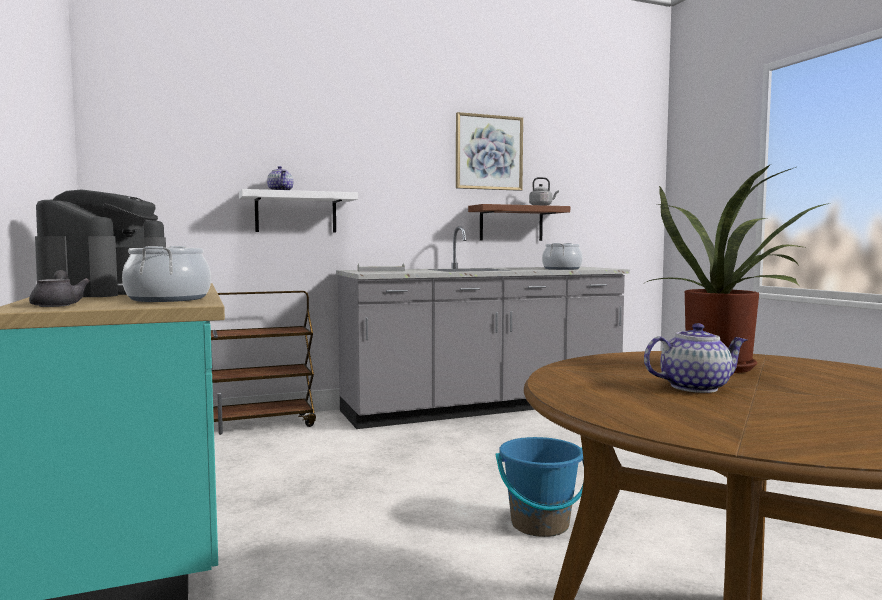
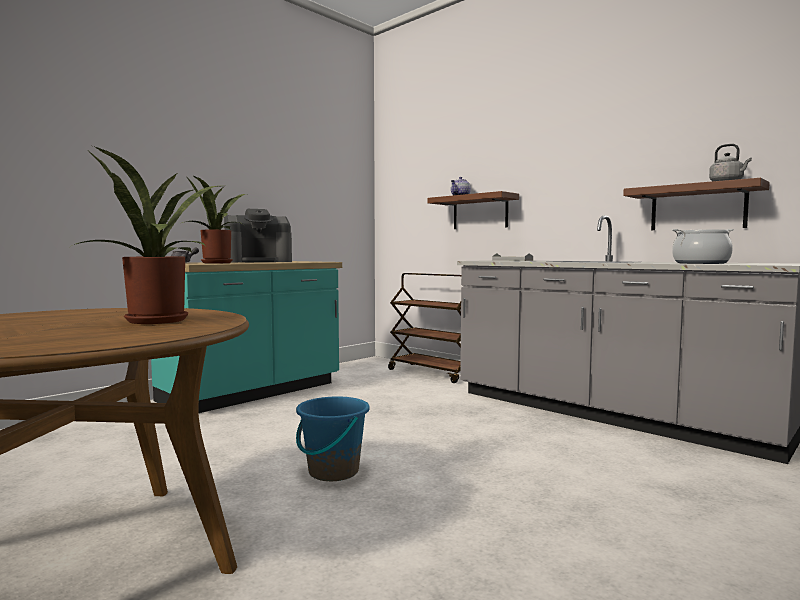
camera: 65 degrees right, 0 degrees up
cooking pot [122,246,211,302] -> potted plant [180,175,245,263]
white shelf [239,189,358,232] -> brown shelf [428,191,519,229]
picture [456,112,523,191] -> none
teapot [644,323,747,393] -> none

